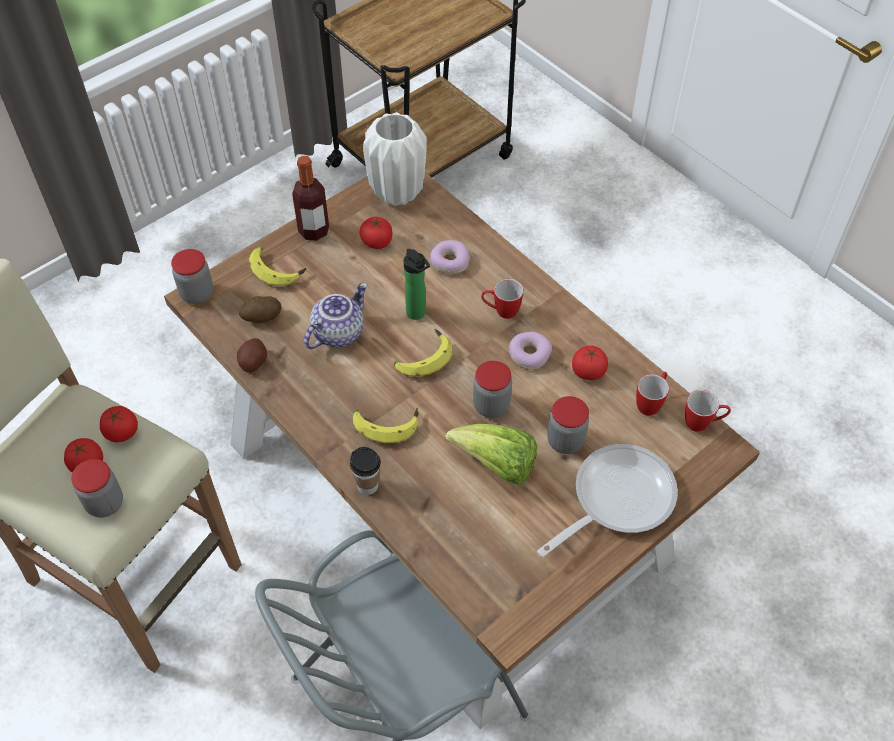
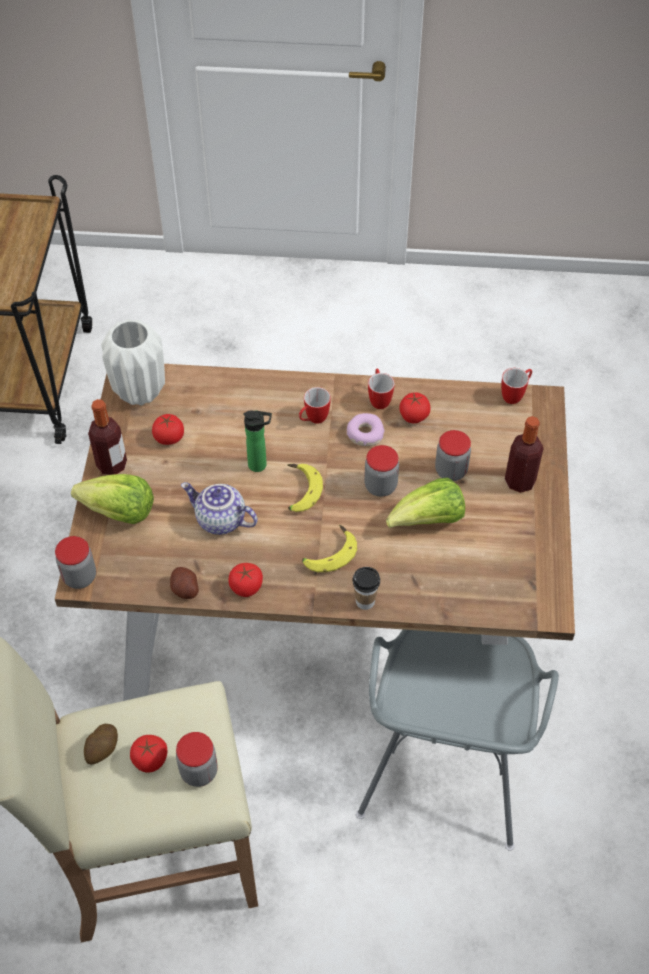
camera: 45 degrees left, 0 degrees up
tomato [100,406,138,442] -> tomato moved to [229,563,263,597]
potato [239,296,282,323] -> potato moved to [84,724,118,765]
banana [249,246,306,286] -> lettuce [71,474,154,524]
teapot [304,283,367,349] -> teapot turned 60 degrees counterclockwise [181,482,258,535]
donut [430,240,470,274] -> none
frying pan [537,444,678,557] -> bottle [505,416,544,493]
mug [636,372,669,416] -> mug moved to [368,369,395,409]

